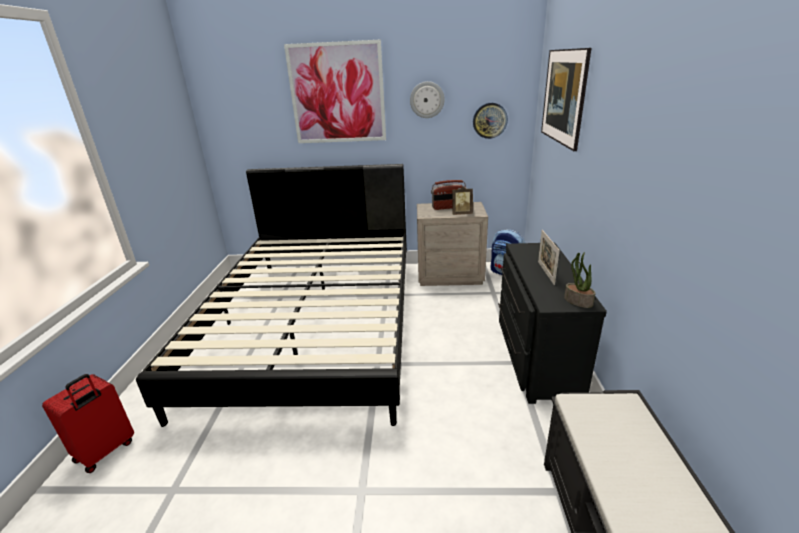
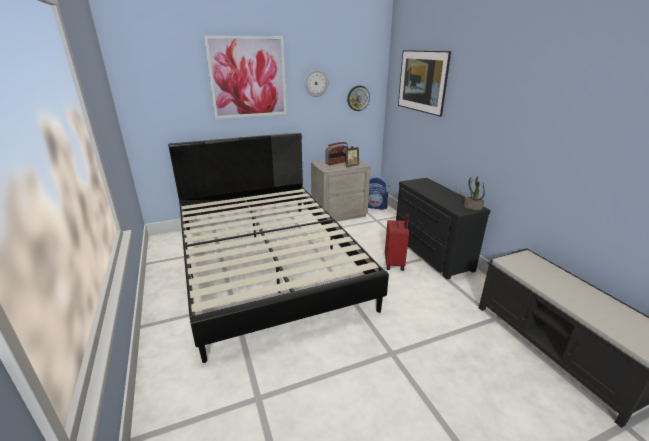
camera: 25 degrees left, 0 degrees up
red suitcase [42,374,134,473] -> red suitcase moved to [385,213,409,271]
picture frame [538,230,560,285] -> none

